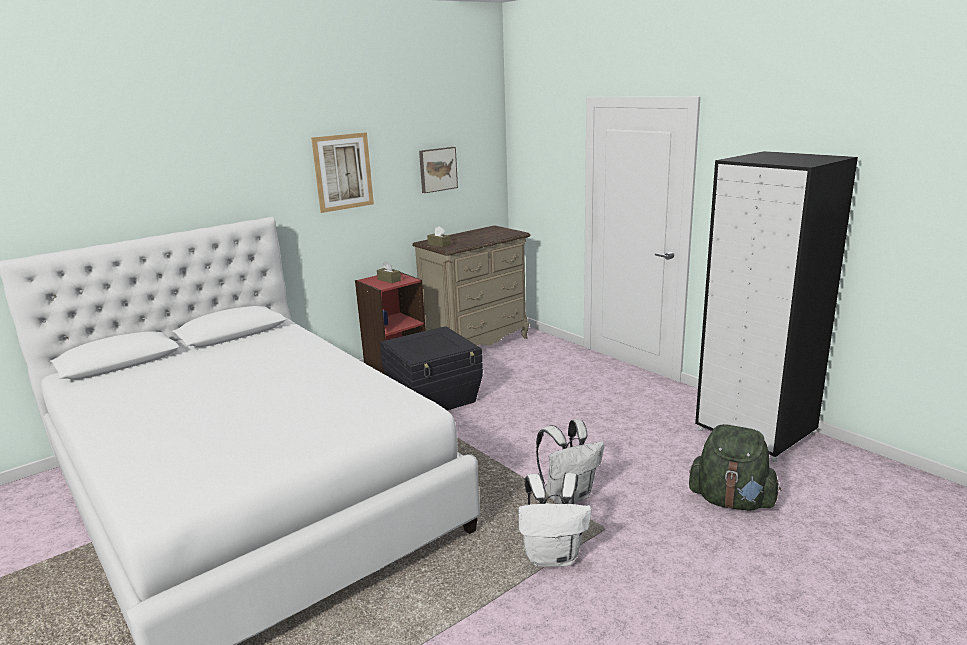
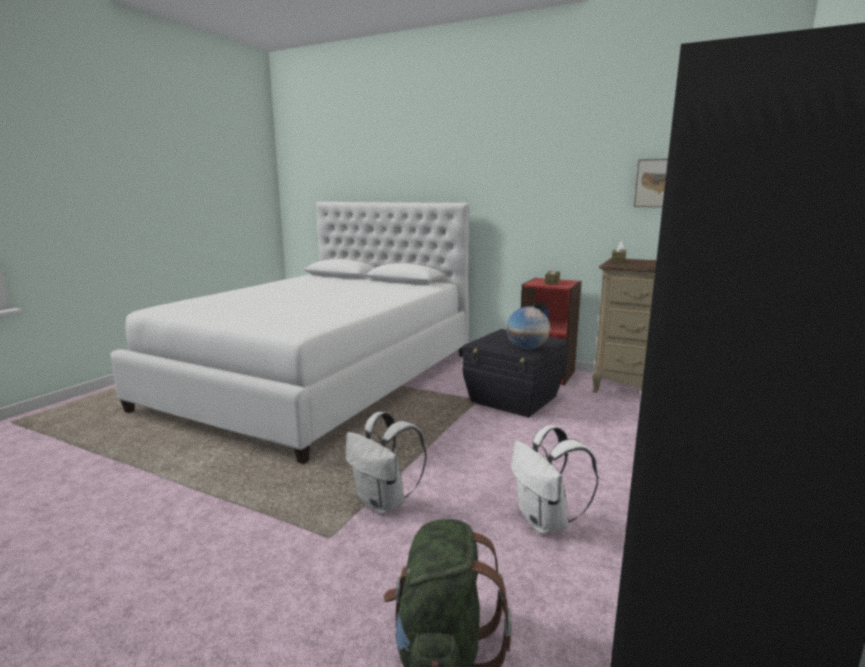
camera: 65 degrees right, 5 degrees down
picture [311,132,374,213] -> none
white backpack [518,473,592,567] -> white backpack moved to [511,425,598,534]
none -> globe [506,306,550,350]

